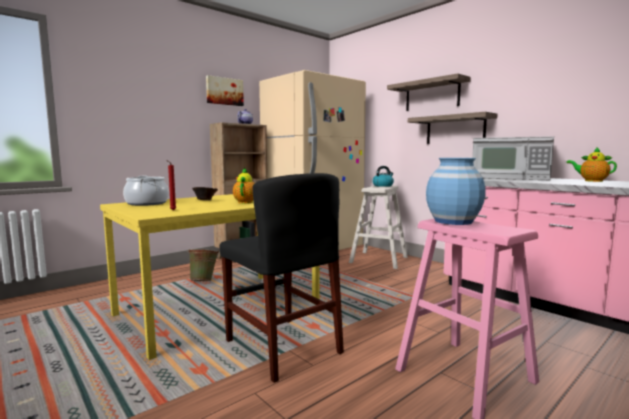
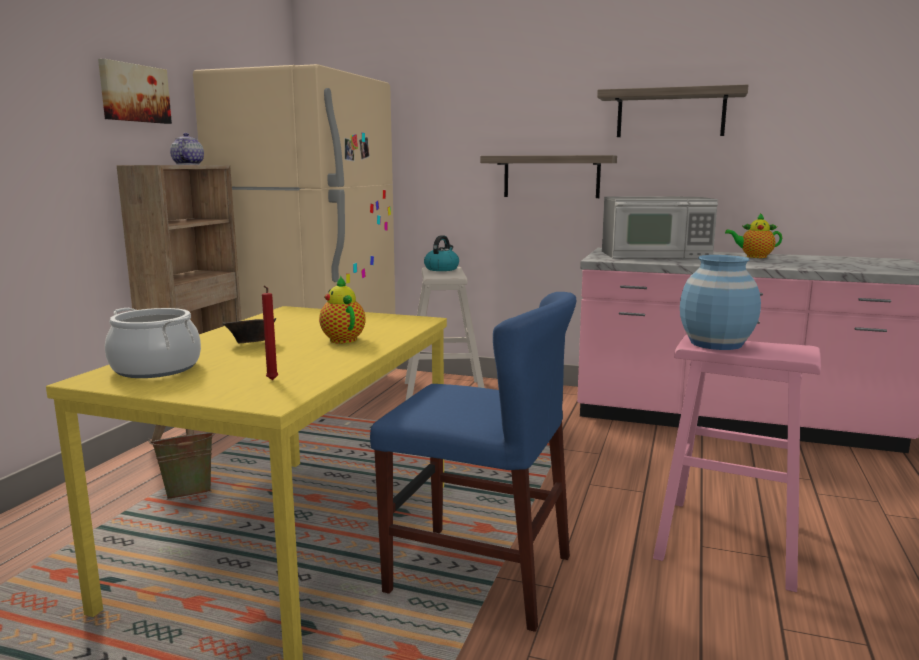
camera: 30 degrees left, 5 degrees up
black chair [220,173,344,383] -> blue chair [370,292,576,632]
shelf [387,74,471,111] -> shelf moved to [597,85,749,137]

